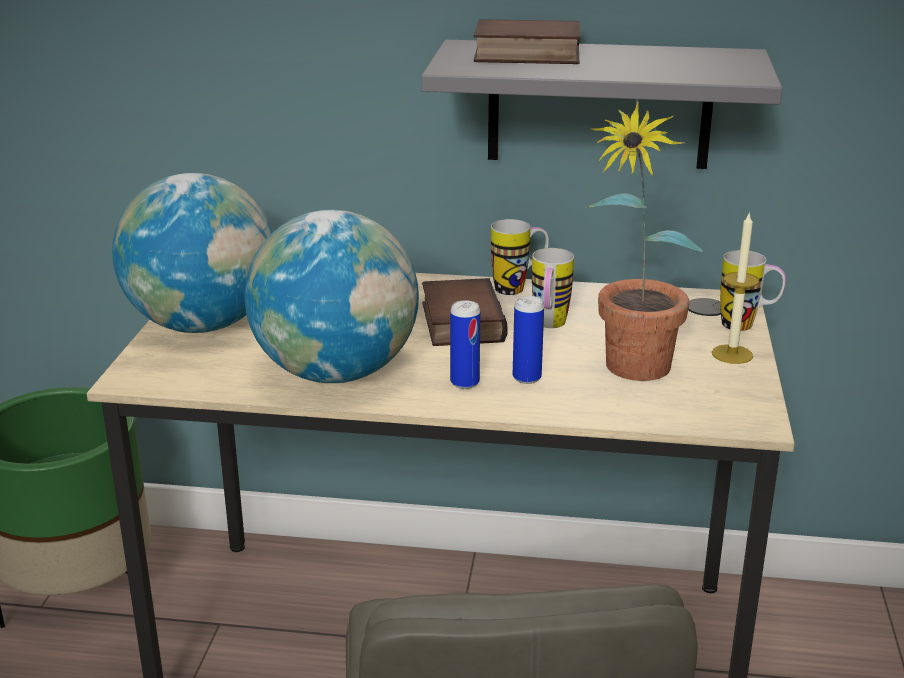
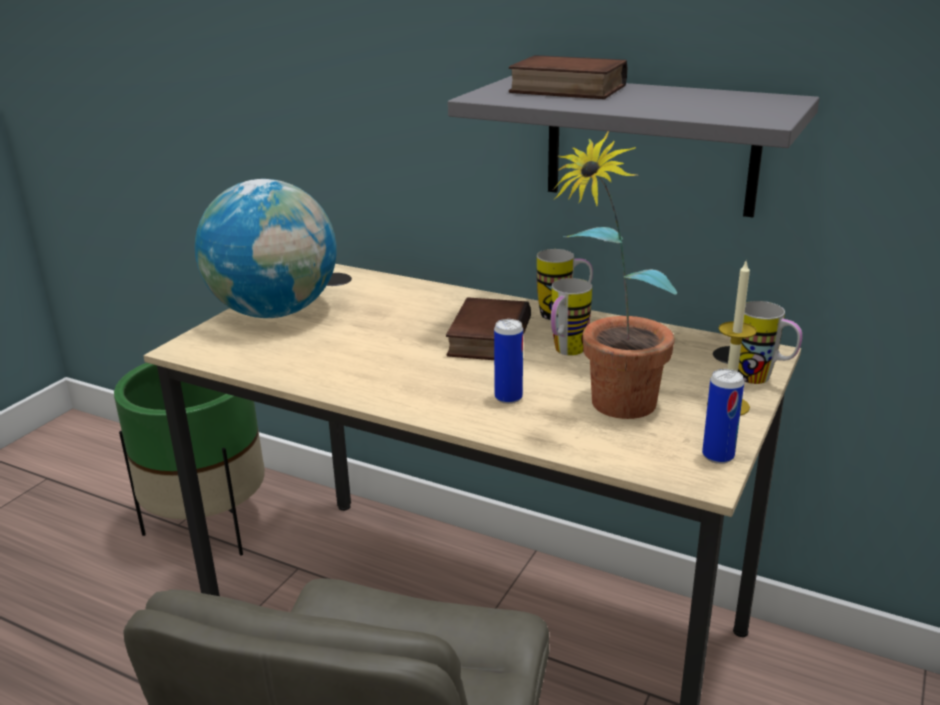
camera: 20 degrees right, 0 degrees up
globe [245,210,419,383] -> none
can [450,300,480,389] -> can moved to [702,369,744,464]

